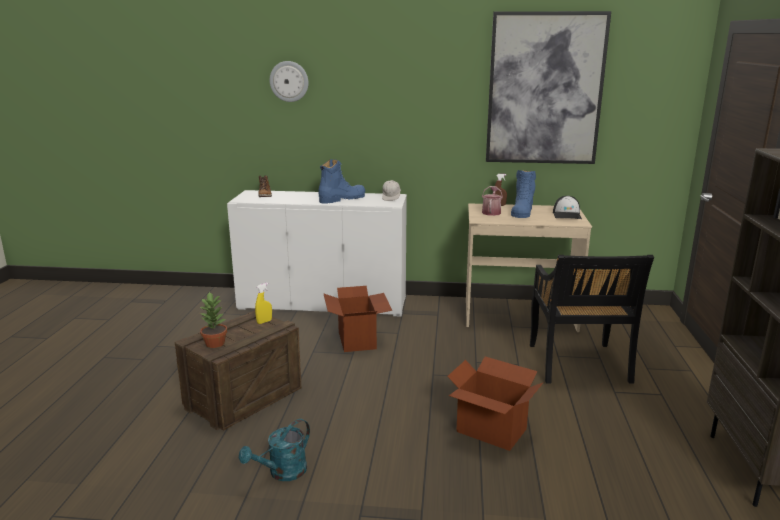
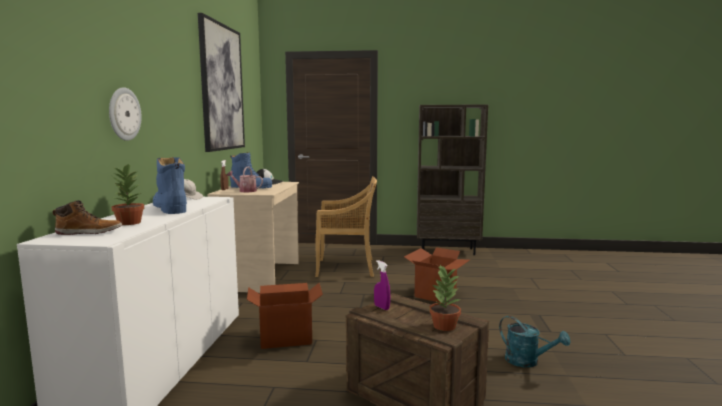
camera: 90 degrees left, 10 degrees down
yellow spray bottle [255,283,272,324] -> purple spray bottle [374,260,390,310]
wall clock [270,61,309,102] -> wall clock moved to [109,87,141,141]
black chair [530,255,654,384] -> beige chair [315,176,377,277]
none -> potted plant [112,164,144,225]

